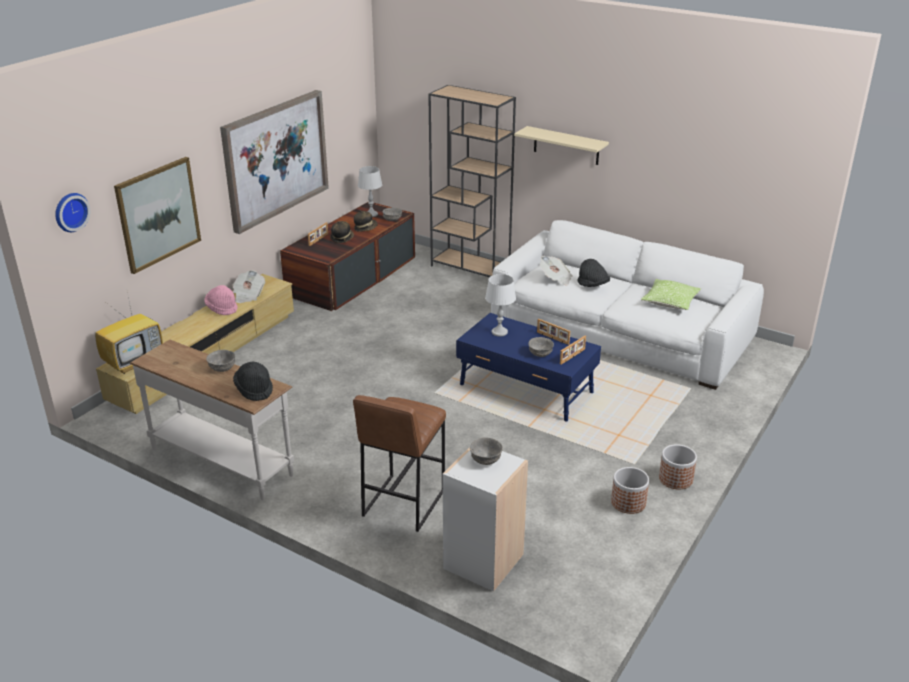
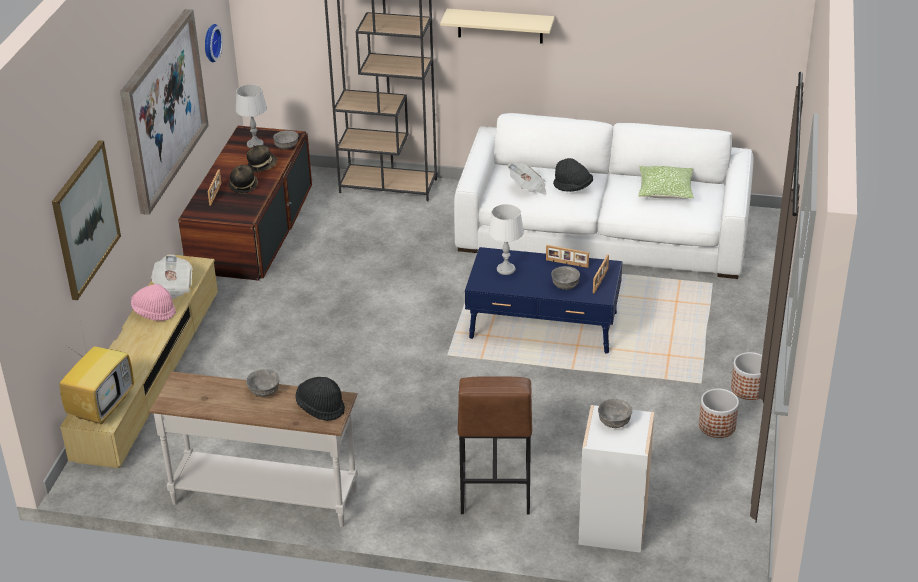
camera: 20 degrees left, 5 degrees up
wall clock [55,193,90,232] -> wall clock moved to [205,24,223,62]

